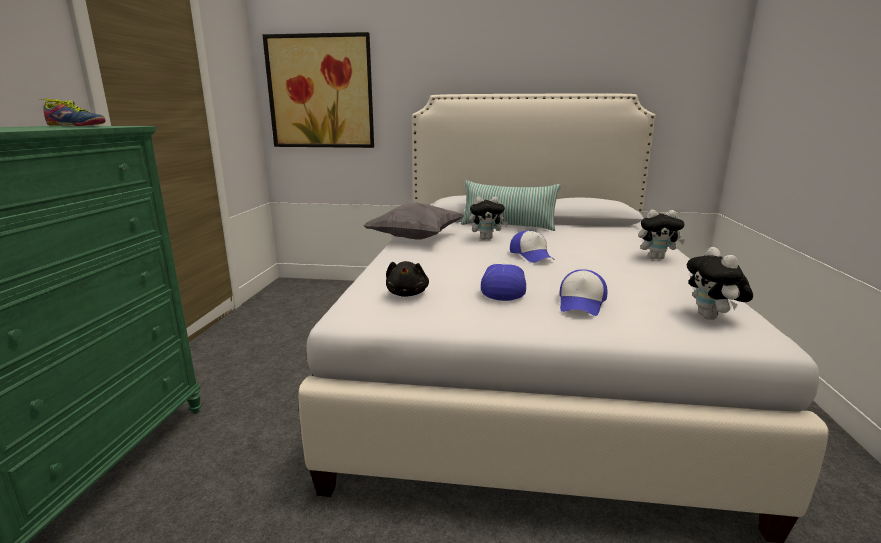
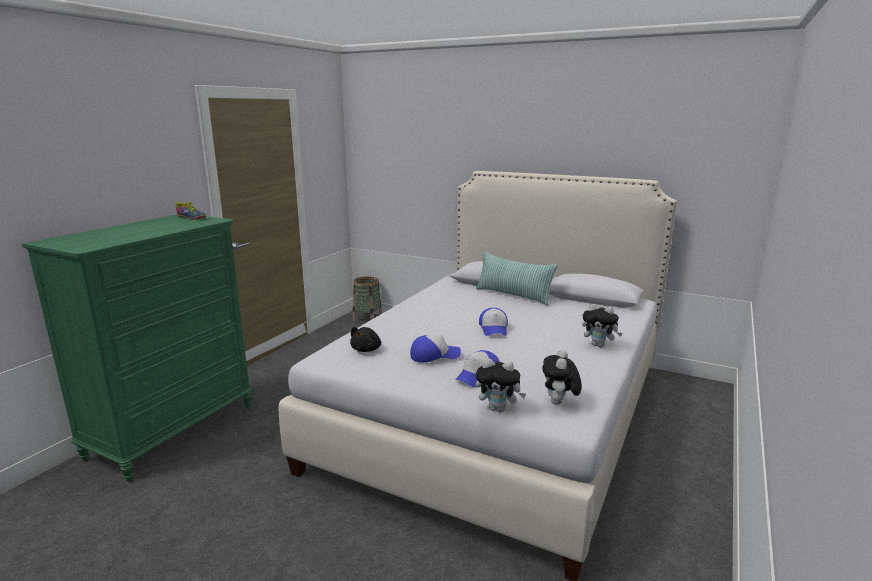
camera: 20 degrees right, 0 degrees up
picture [262,32,374,148] -> none
grey pillow [363,203,463,240] -> none
plush toy [469,197,508,240] -> plush toy moved to [476,358,526,412]
cap [481,259,526,301] -> cap turned 45 degrees clockwise [410,335,461,363]
none -> basket [353,277,382,321]

